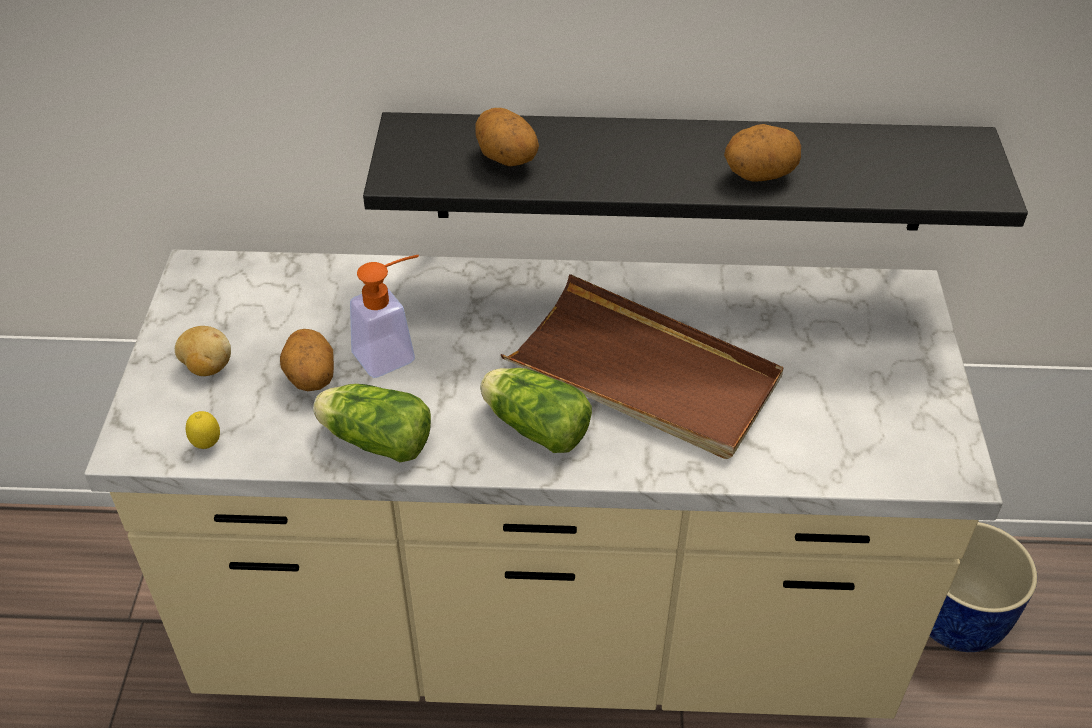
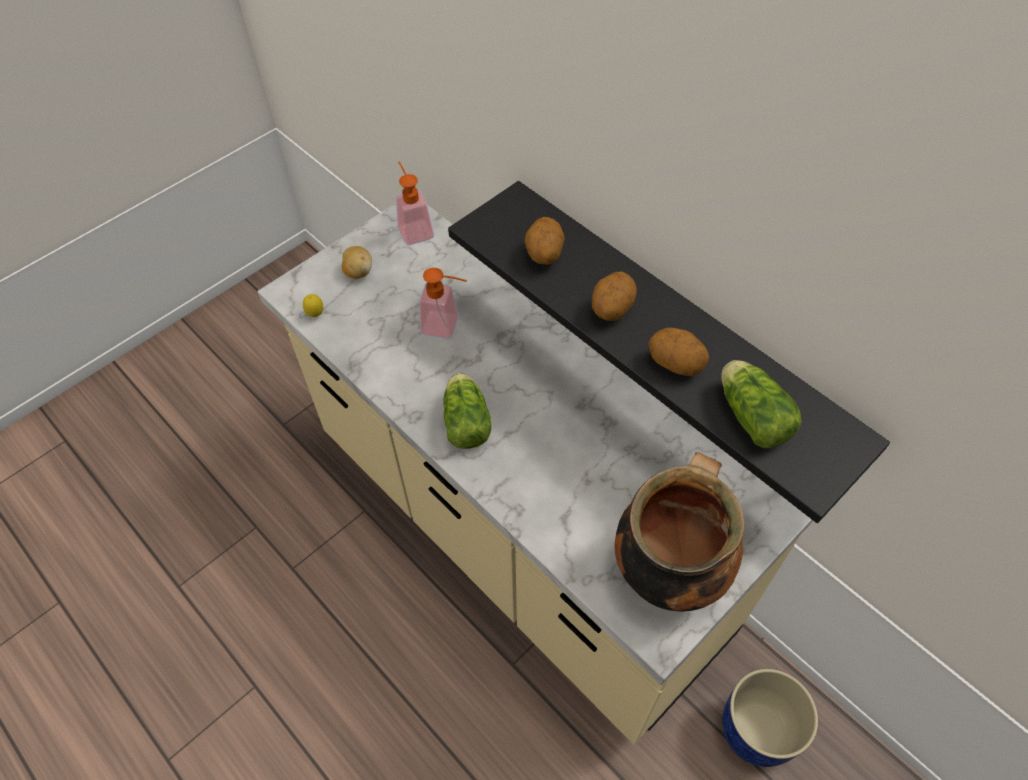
camera: 45 degrees right, 10 degrees up
potato [280,329,334,391] -> potato moved to [592,272,637,321]
lettuce [313,384,431,462] -> lettuce moved to [721,360,802,449]
brown tray [501,274,784,459] -> none
none -> soap dispenser [396,162,434,245]
none -> cooking pot [614,452,744,612]

